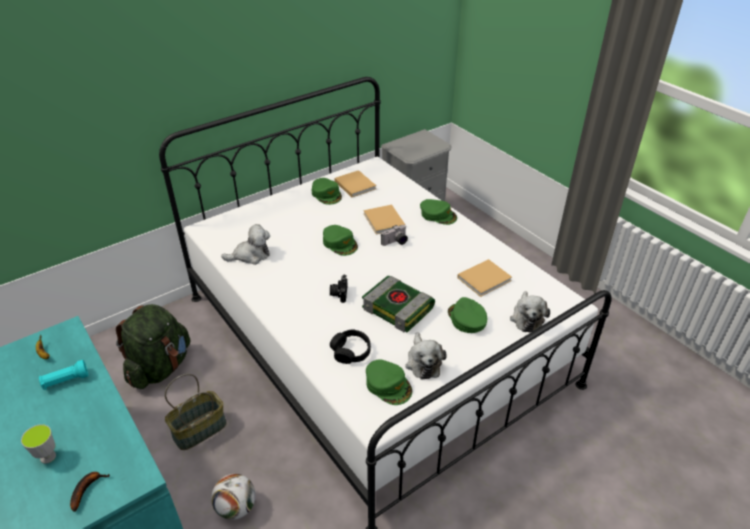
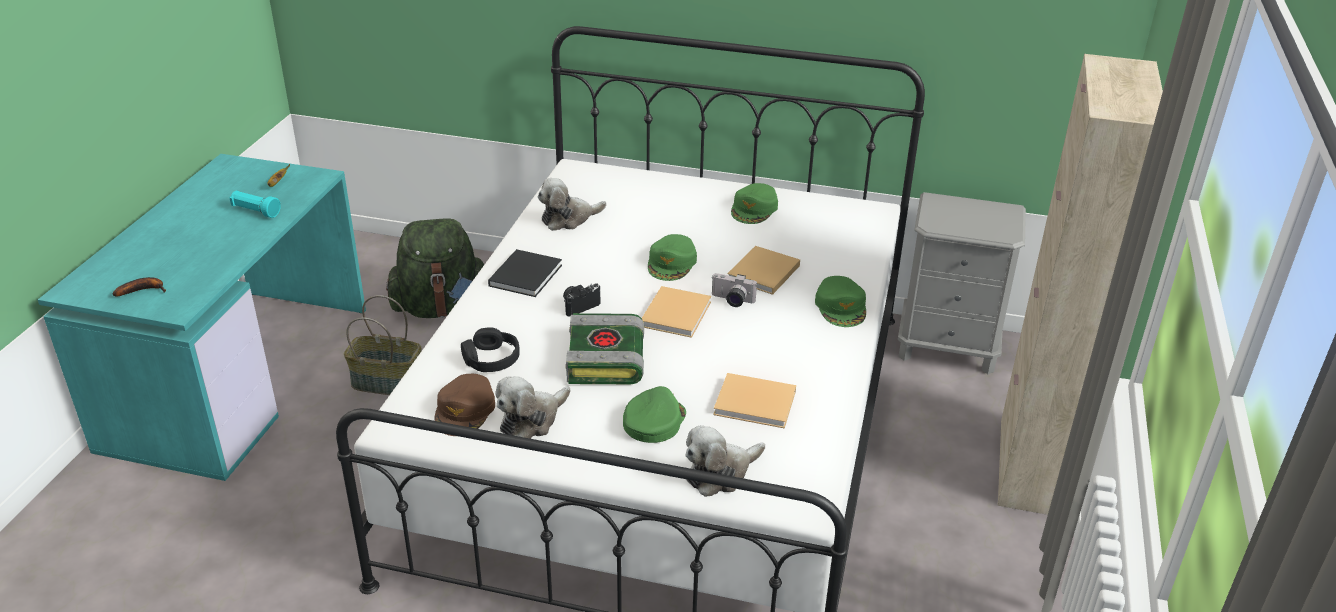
camera: 50 degrees right, 5 degrees down
cup [21,424,56,464] -> none
football [211,474,256,520] -> none
plush toy [221,224,270,265] -> plush toy turned 120 degrees clockwise [538,178,606,231]
beige book [334,170,376,197] -> beige book moved to [642,286,711,338]
green cap [366,359,412,405] -> brown cap [434,374,495,436]
none -> black book [488,249,562,297]
none -> beige cabinet [998,54,1163,515]

